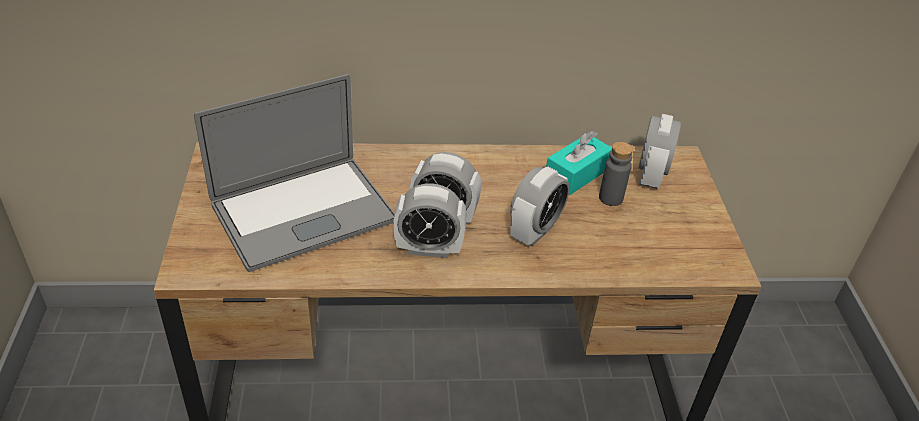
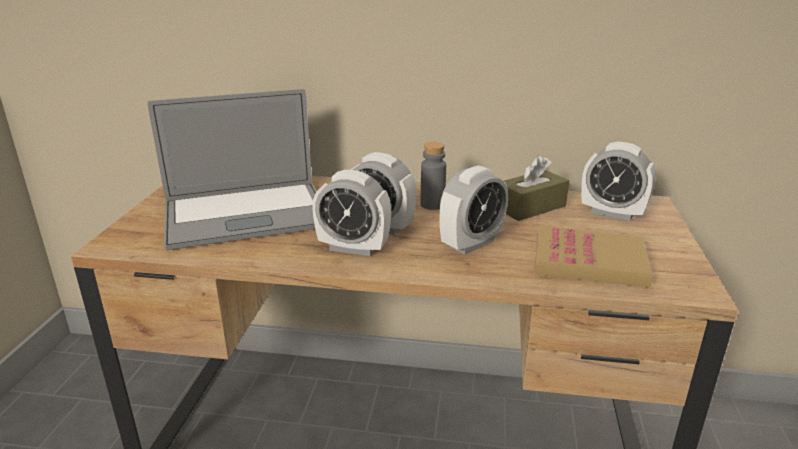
camera: 15 degrees right, 15 degrees down
turquoise tissue box [546,131,612,195] -> brown tissue box [504,155,569,221]
grey bottle [599,142,633,206] -> grey bottle moved to [421,142,446,210]
alarm clock [639,114,681,189] -> alarm clock turned 90 degrees clockwise [581,141,656,221]
none -> book [534,226,653,288]

